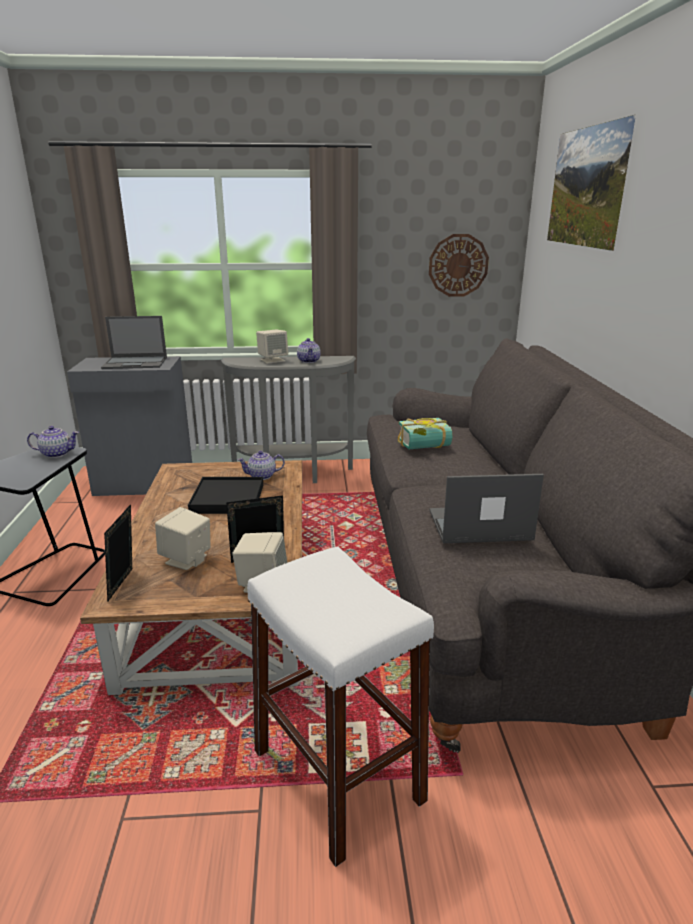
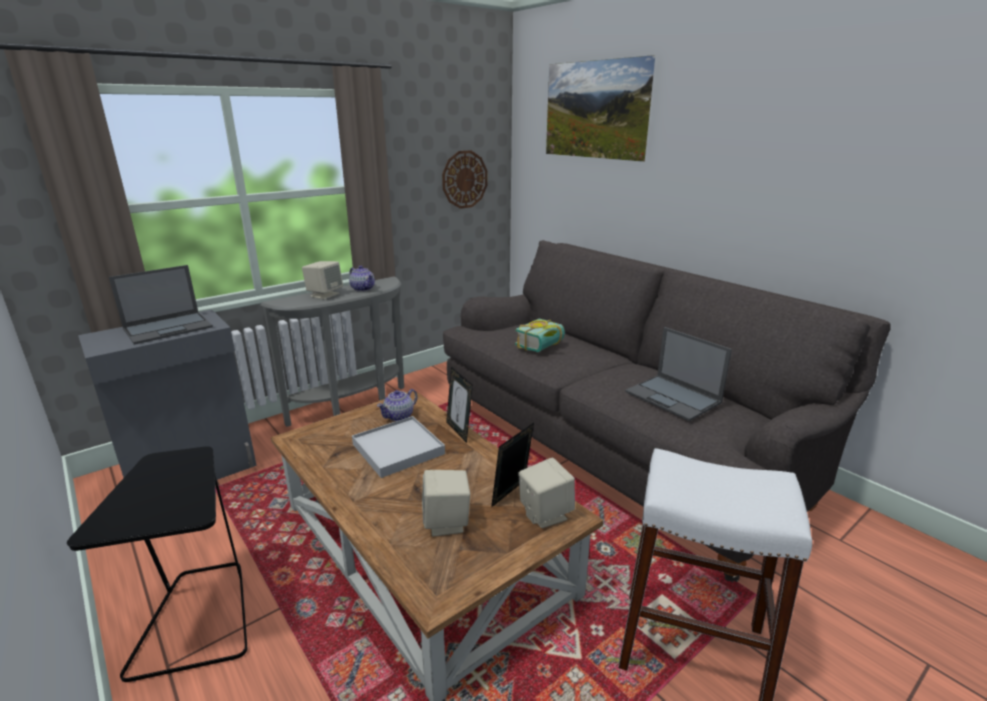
camera: 35 degrees left, 0 degrees up
teapot [27,426,79,458] -> none
picture frame [104,504,132,602] -> picture frame moved to [446,367,473,443]
black tray [188,477,263,514] -> white tray [352,416,445,478]
laptop [429,474,544,543] -> laptop turned 90 degrees counterclockwise [625,327,732,421]

